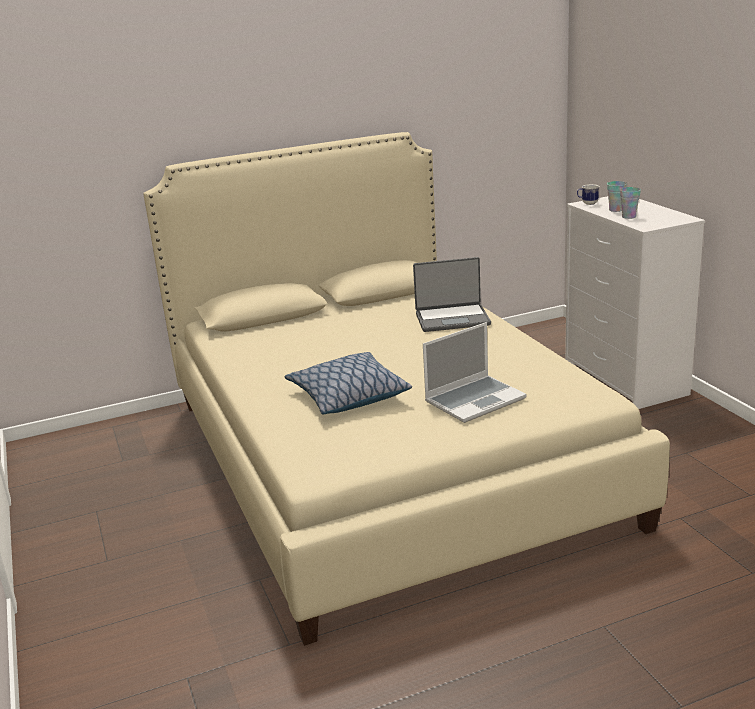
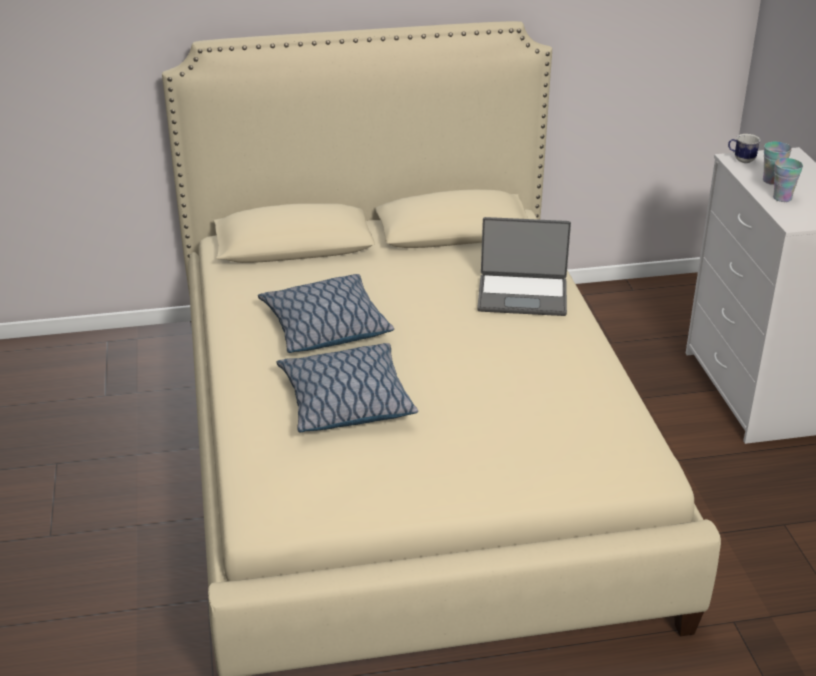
camera: 10 degrees right, 10 degrees up
laptop [423,322,527,423] -> none
none -> pillow [258,274,394,353]

